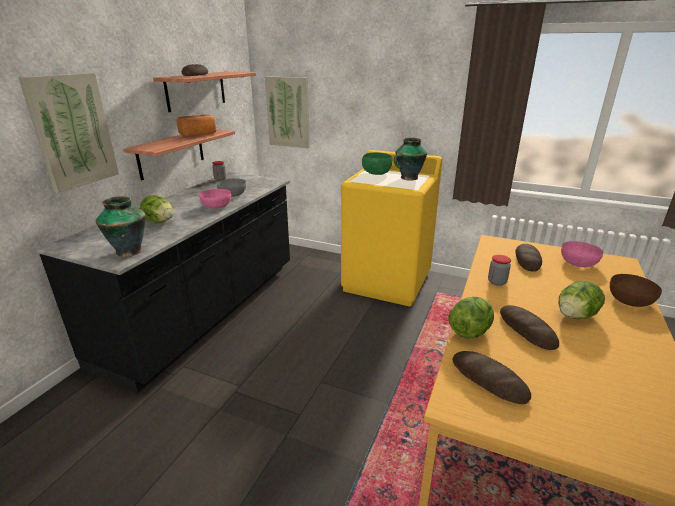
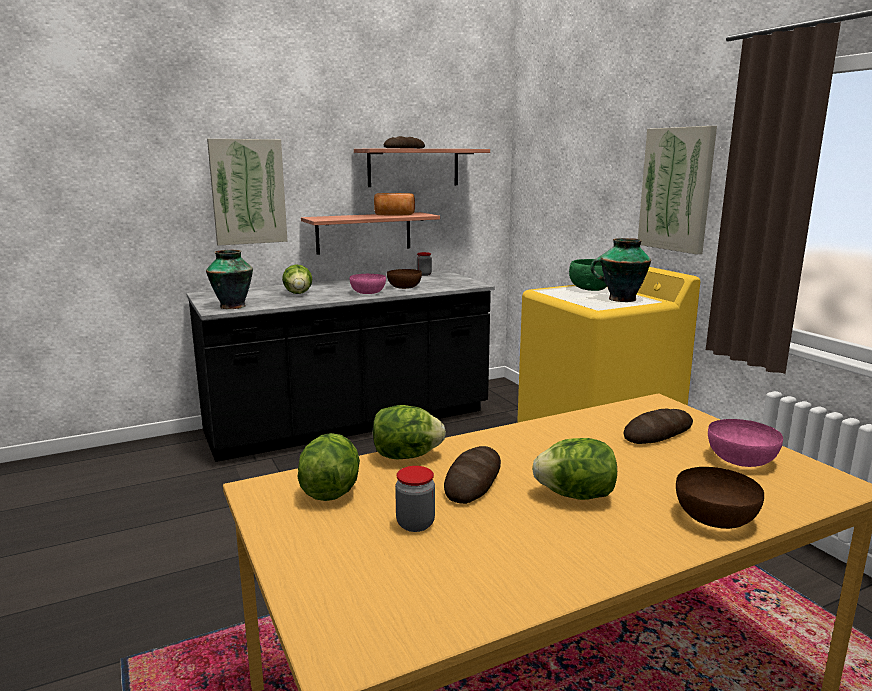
camera: 40 degrees right, 10 degrees down
grey bowl [217,178,246,197] -> brown bowl [387,269,422,289]
picture [265,76,310,148] -> picture moved to [638,126,717,254]
bread [452,351,531,404] -> lettuce [297,433,360,501]
jar [488,255,511,286] -> jar moved to [395,466,435,532]

